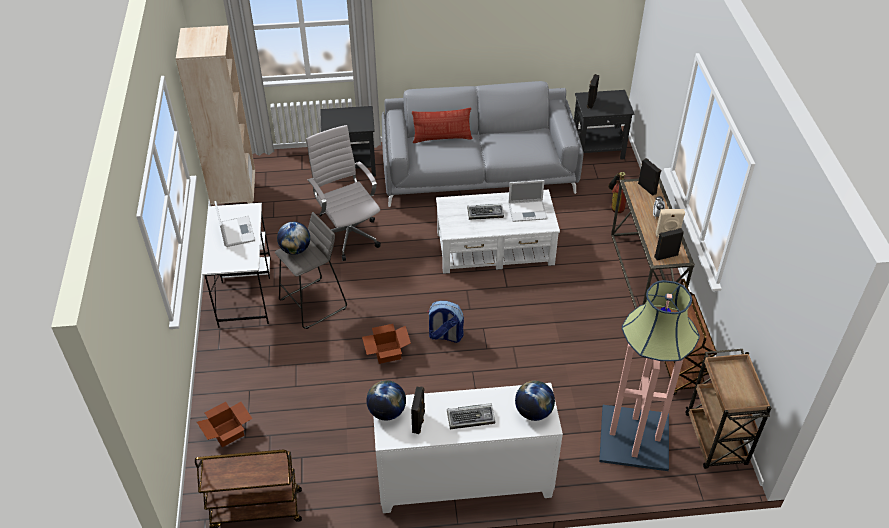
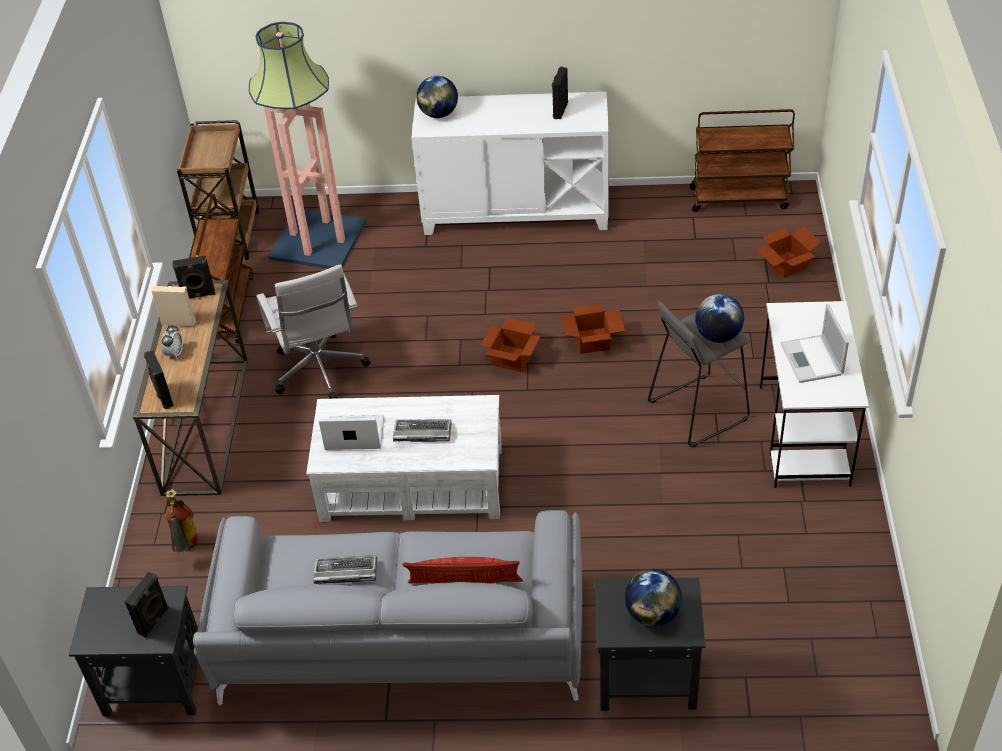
camera: 170 degrees left, 0 degrees up
beige bookcase [176,25,255,206] -> none
white office chair [306,125,381,261] -> white office chair moved to [256,264,371,399]
globe [366,380,406,420] -> globe moved to [625,569,682,626]
backpack [428,301,464,343] -> cardboard box [481,318,541,372]
keyboard [447,403,495,429] -> keyboard moved to [314,555,377,584]

